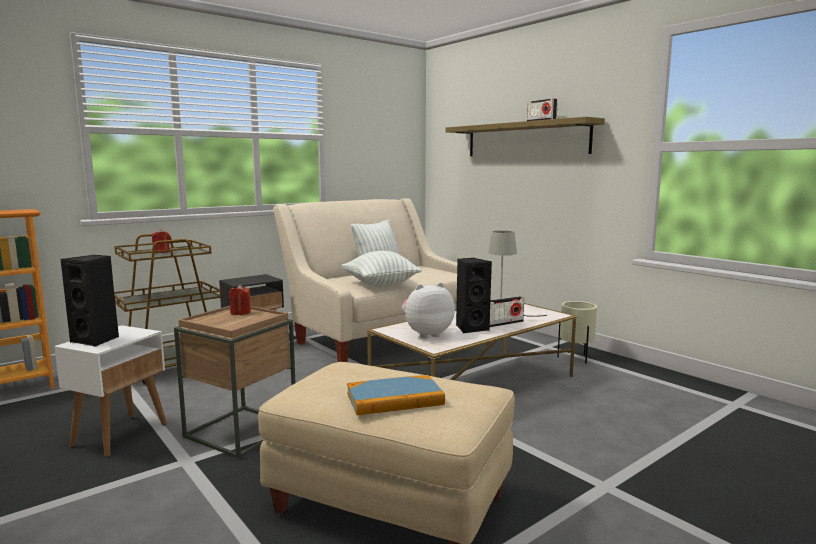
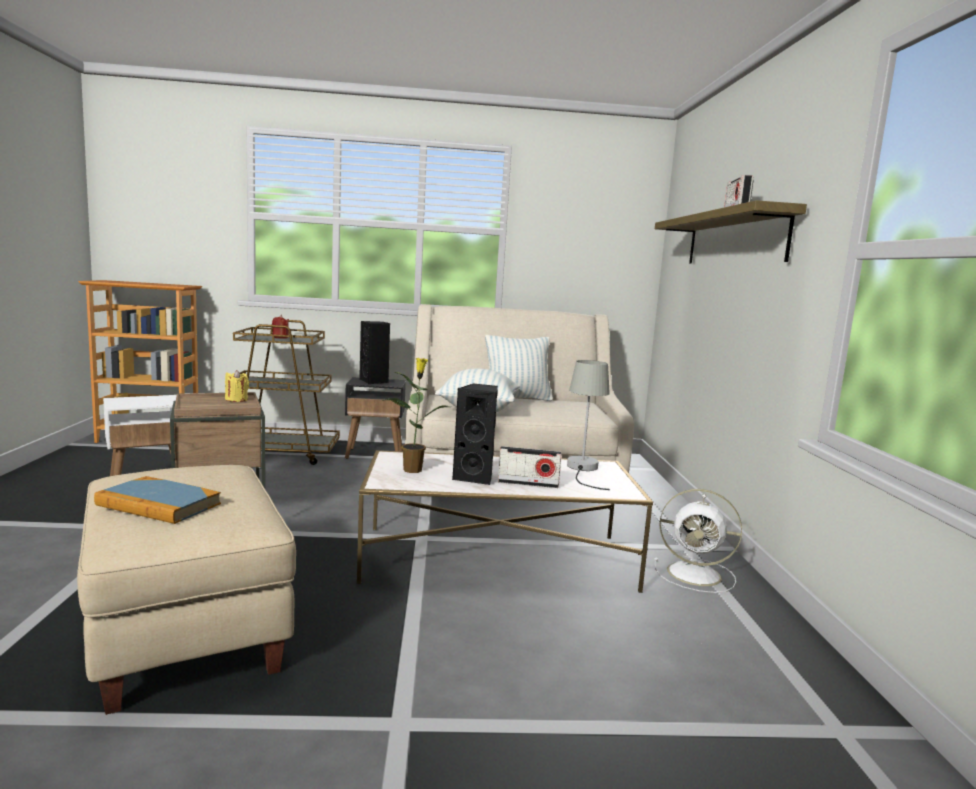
camera: 35 degrees right, 0 degrees up
black speaker [61,255,119,347] -> black speaker moved to [359,321,390,384]
red candle [229,284,251,315] -> yellow candle [225,370,249,402]
plush toy [402,282,455,338] -> potted plant [386,358,449,473]
beige planter [557,301,597,364] -> white fan [654,489,742,593]

